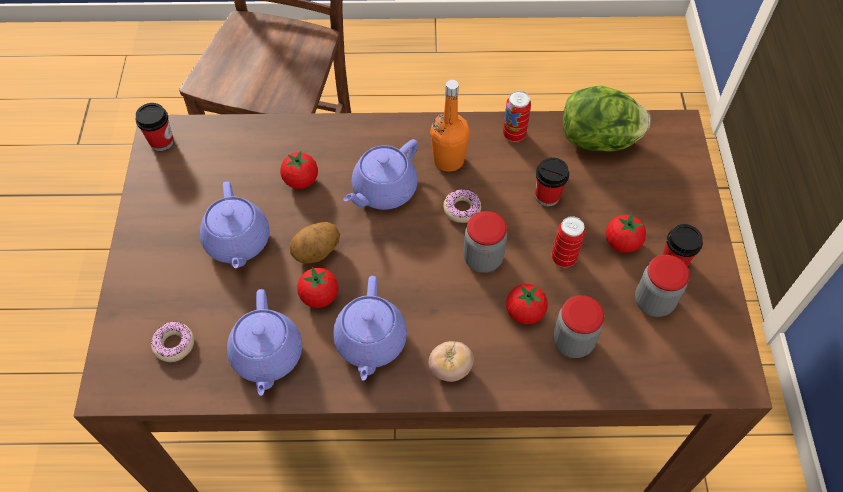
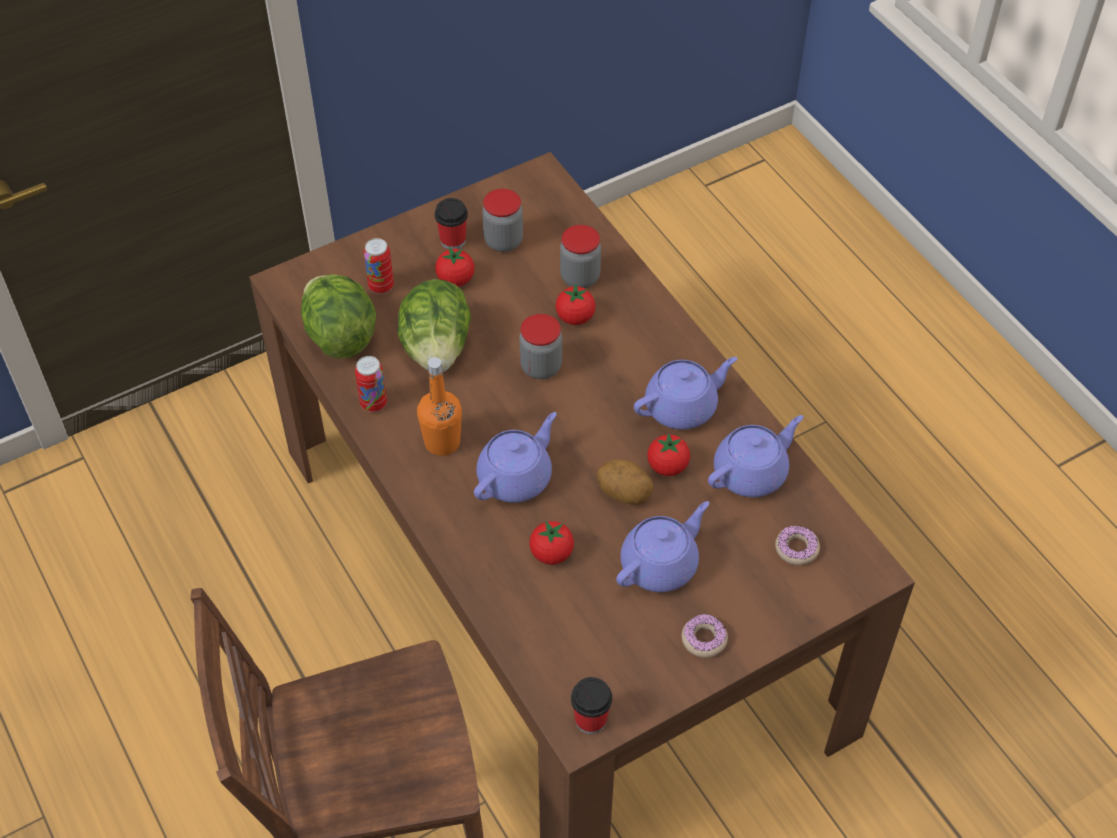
camera: 120 degrees left, 5 degrees down
purple teapot [343,139,418,210] -> purple teapot turned 60 degrees counterclockwise [474,412,557,503]
tomato [429,341,474,382] -> none
donut [443,189,481,223] -> donut moved to [682,614,728,658]
cup [535,157,569,206] -> lettuce [398,279,471,372]
can [552,216,585,267] -> can moved to [364,238,394,294]

